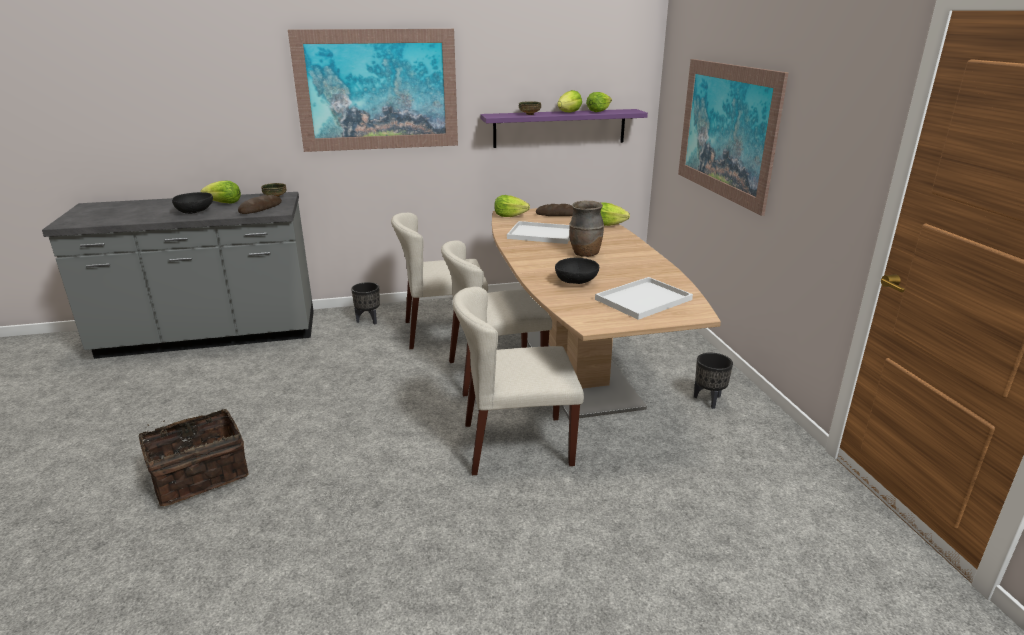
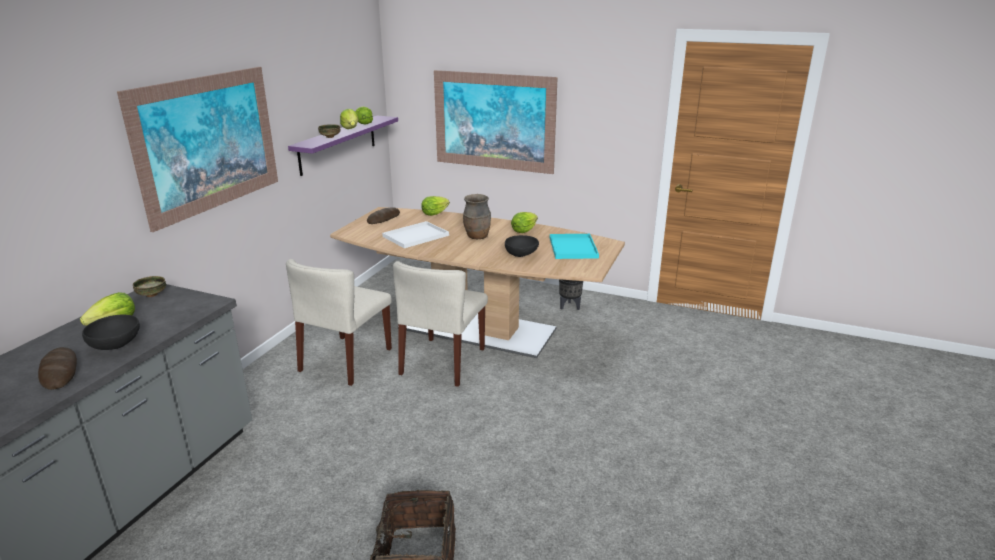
camera: 55 degrees left, 0 degrees up
bread [238,195,282,214] -> bread moved to [38,347,77,390]
black planter [351,282,380,325] -> none
beige chair [453,287,584,475] -> none
lettuce [494,195,530,217] -> lettuce moved to [511,212,538,233]
white tray [595,277,693,320] -> turquoise tray [550,234,599,259]

